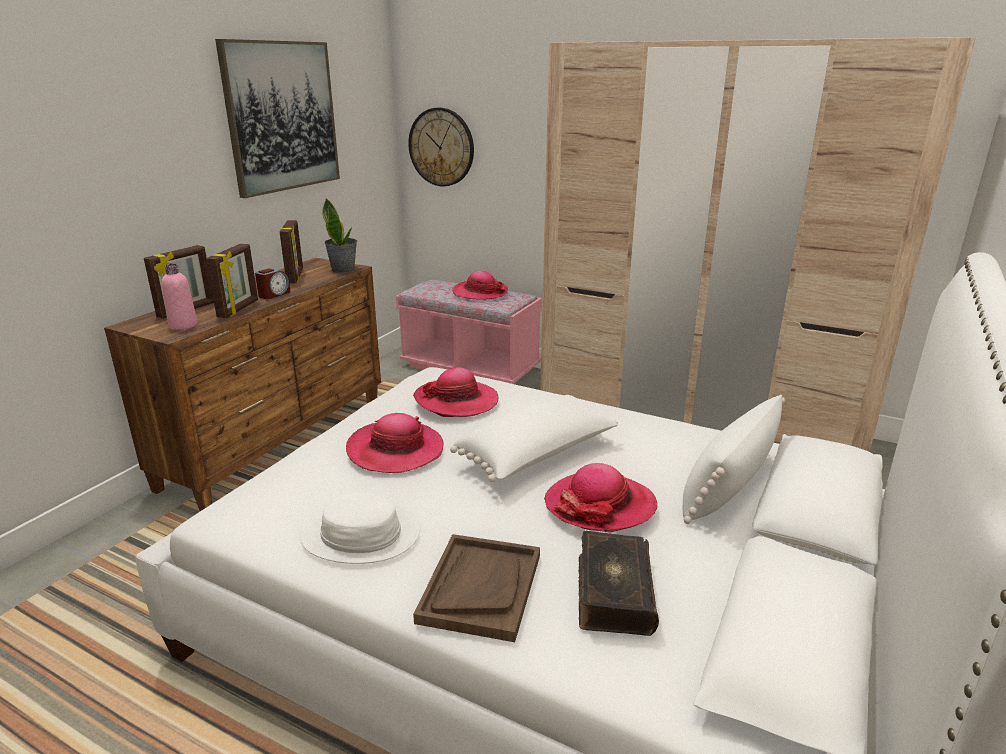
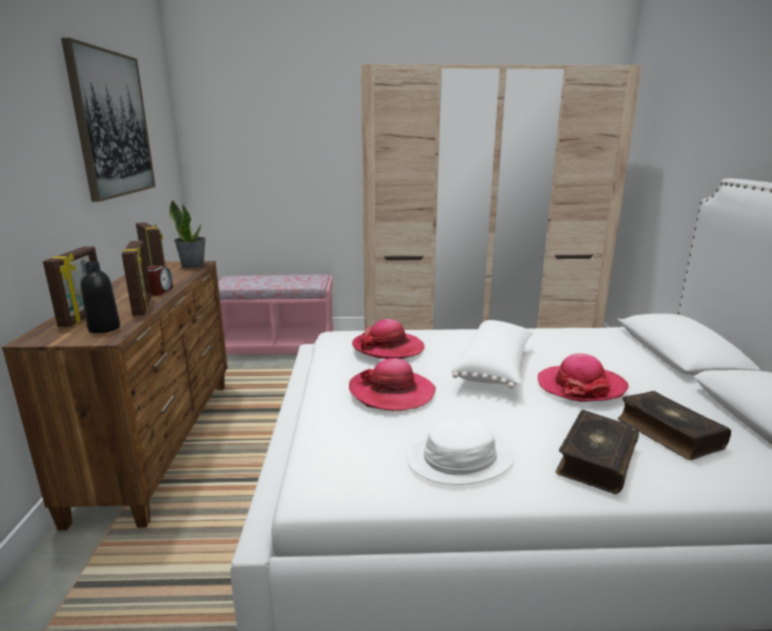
camera: 30 degrees left, 5 degrees down
pink bottle [161,263,197,330] -> black bottle [80,261,120,333]
wall clock [408,108,474,186] -> none
brown tray [413,534,540,642] -> book [555,410,639,494]
hat [452,271,508,300] -> none
white pillow [683,395,785,524] -> none

